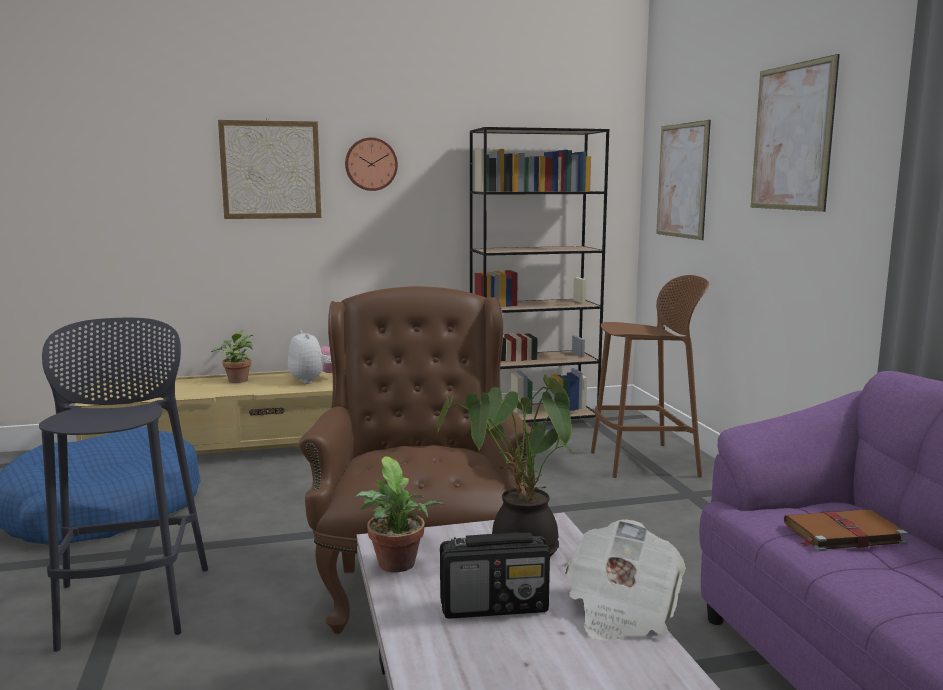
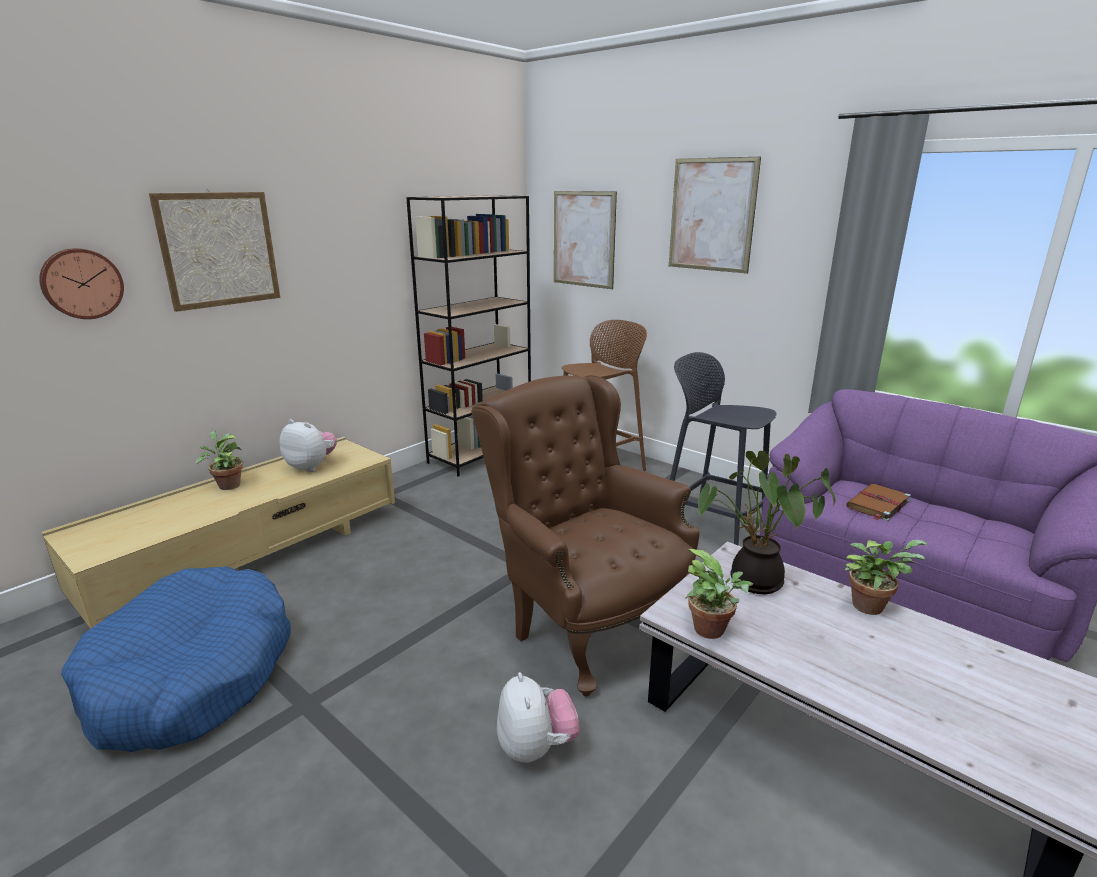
camera: 35 degrees left, 10 degrees up
grey stool [39,318,208,652] -> grey stool moved to [670,352,776,545]
wall clock [345,137,398,191] -> wall clock moved to [39,248,124,319]
radio [440,533,550,619] -> none
newspaper [565,519,686,641] -> potted plant [845,540,928,615]
none -> plush toy [497,672,580,763]

